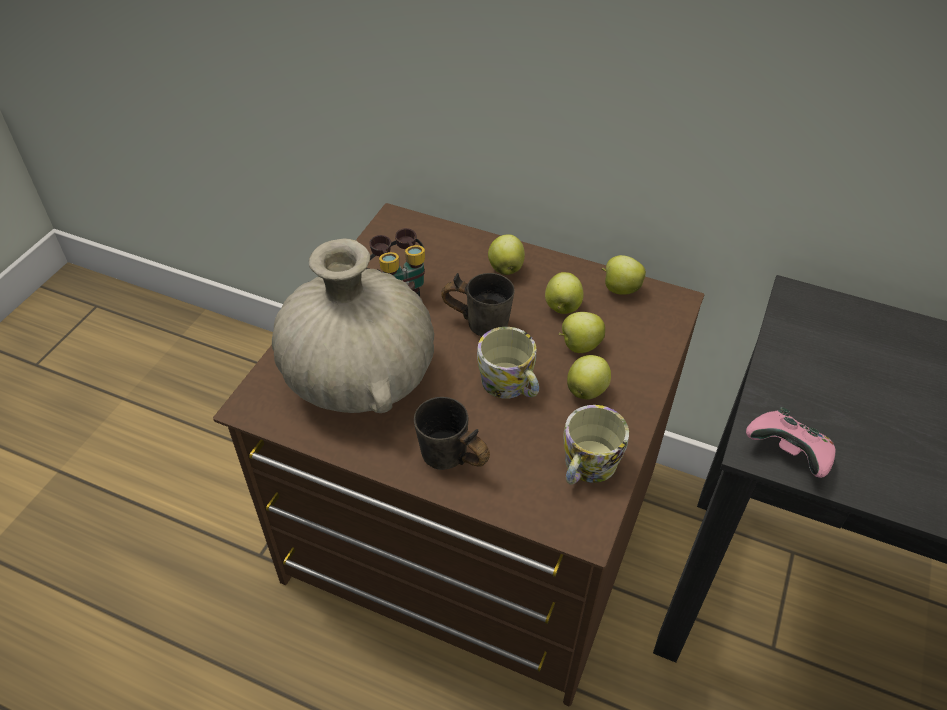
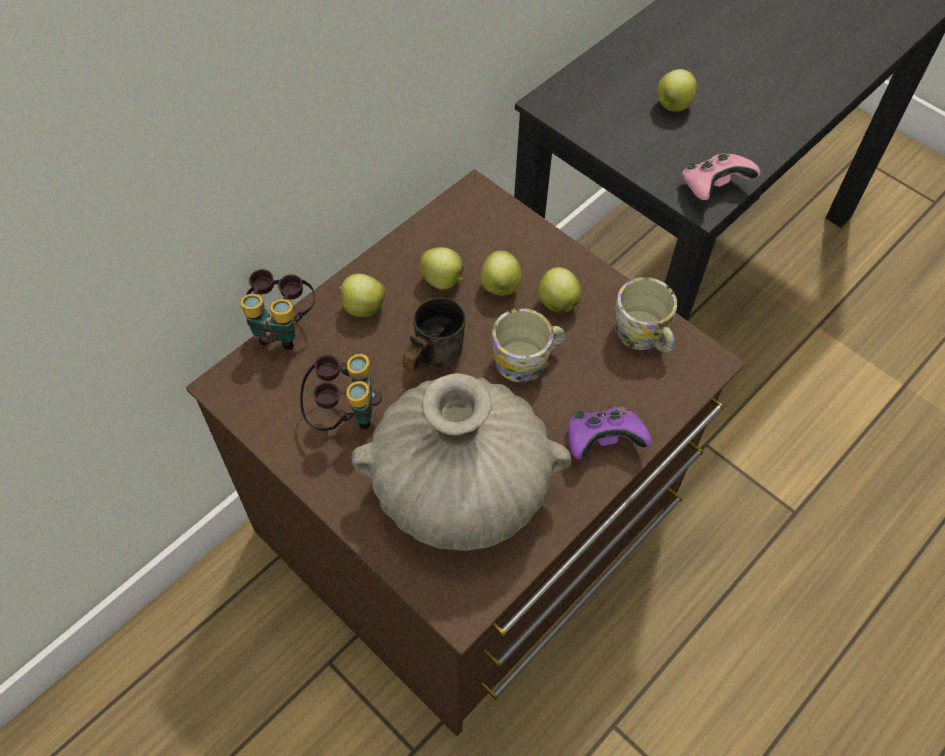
camera: 70 degrees left, 10 degrees up
grey mug [414,397,490,470] -> purple game controller [568,407,652,459]
apple [602,255,646,295] -> apple moved to [657,69,697,112]
none -> binoculars [240,269,315,350]

